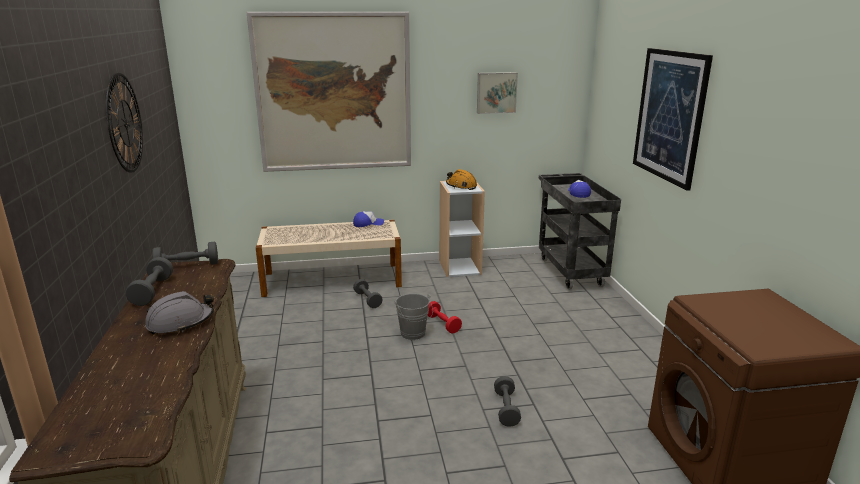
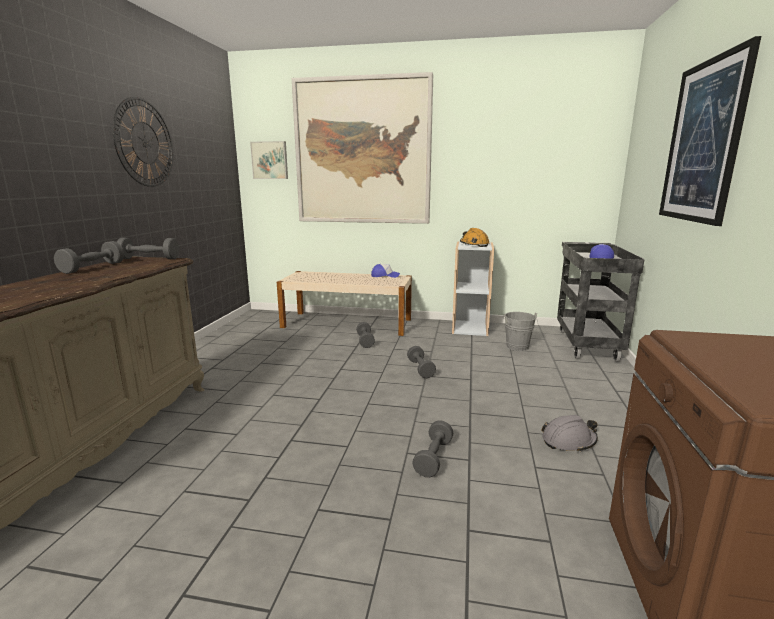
camera: 20 degrees right, 5 degrees down
grey hard hat [145,291,214,334] -> grey hard hat moved to [541,415,598,452]
grey bucket [394,293,433,340] -> grey bucket moved to [504,312,538,351]
red dumbbell [428,301,462,333] -> grey dumbbell [407,346,436,378]
picture [477,72,518,114] -> picture moved to [250,141,288,179]

